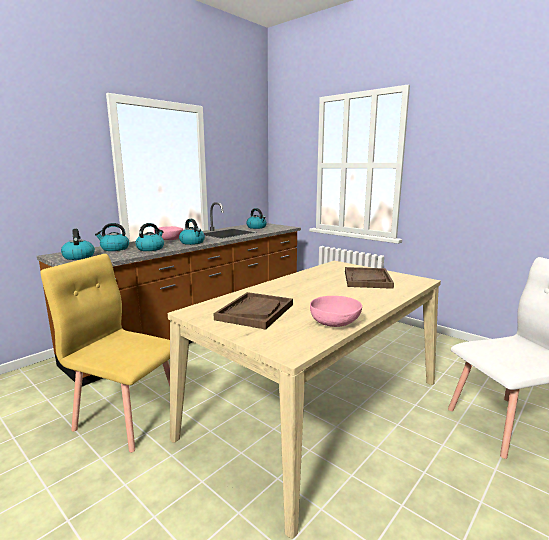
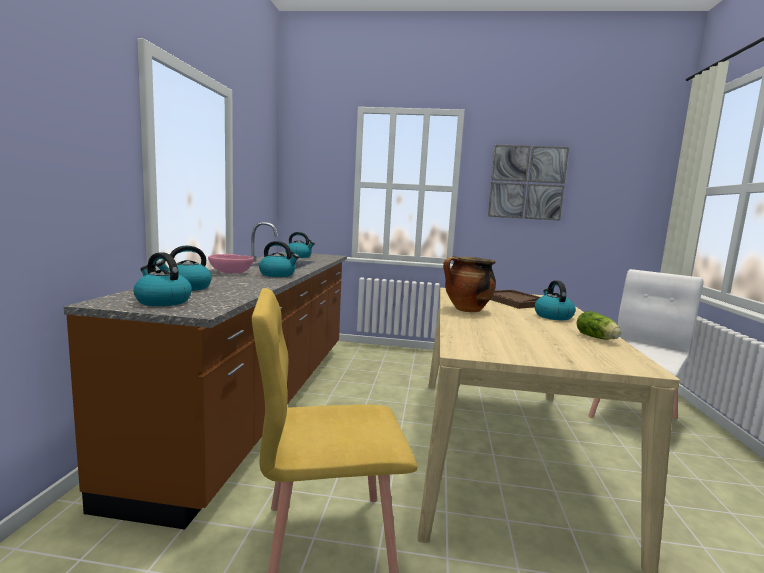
camera: 35 degrees left, 5 degrees down
kettle [135,223,164,251] -> kettle moved to [535,280,576,320]
brown tray [213,292,293,330] -> none
pink bowl [310,296,362,327] -> lettuce [577,311,621,340]
none -> cooking pot [443,256,496,312]
none -> picture [488,144,569,220]

